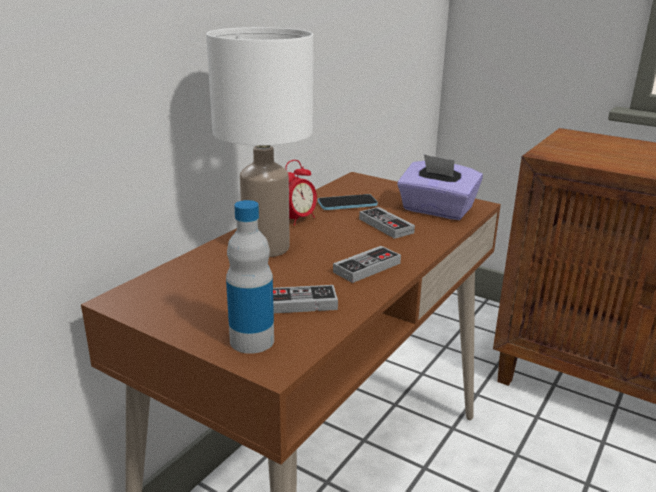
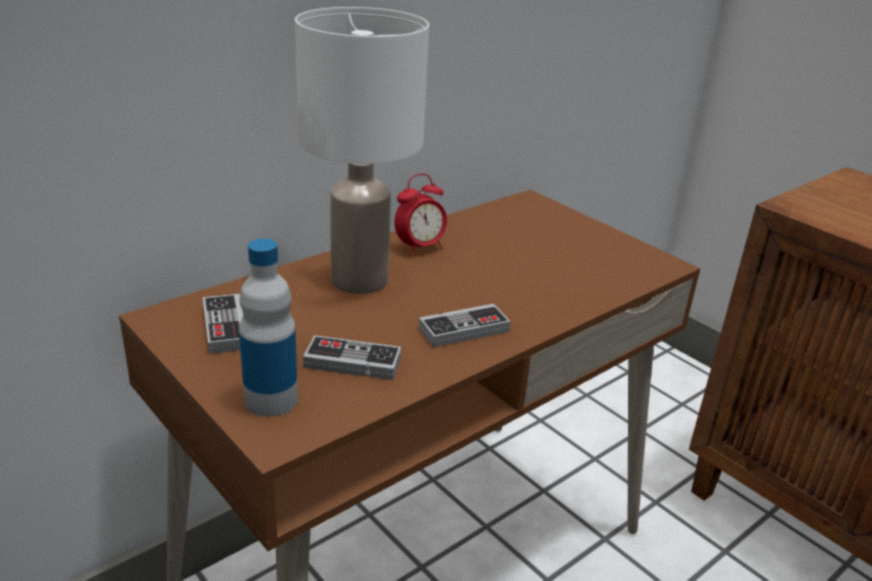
camera: 15 degrees right, 5 degrees up
phone [318,194,378,210] -> none
game controller [359,207,415,239] -> game controller moved to [203,294,243,354]
purple tissue box [397,154,483,220] -> none

